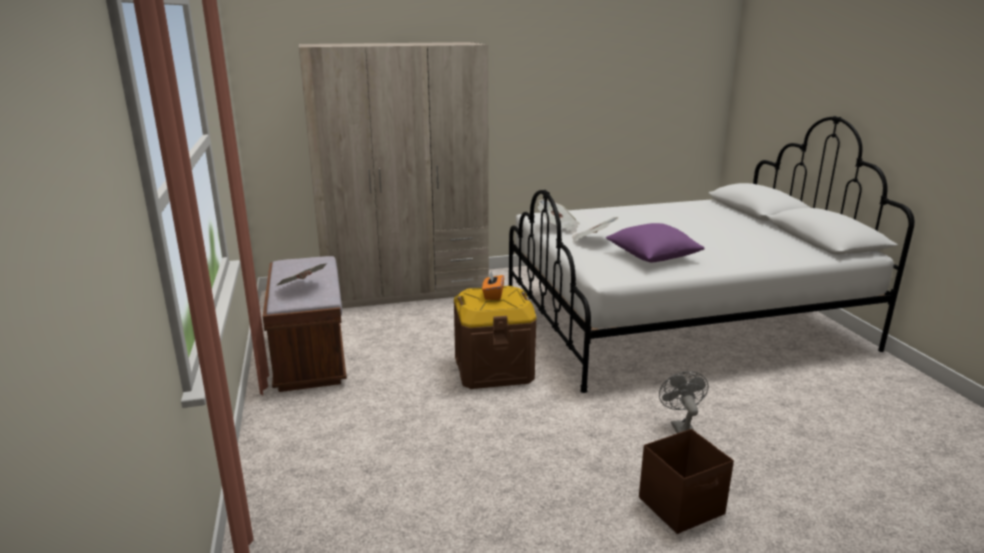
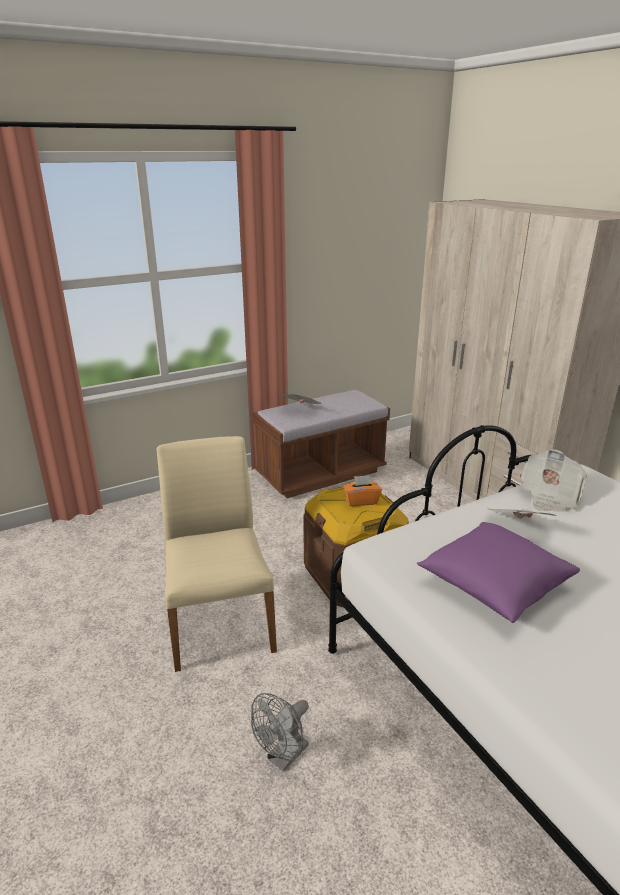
camera: 75 degrees right, 5 degrees up
brown storage box [639,429,734,534] -> none
grey fan [659,371,709,433] -> grey fan turned 150 degrees clockwise [251,693,309,772]
none -> beige chair [157,436,277,672]

